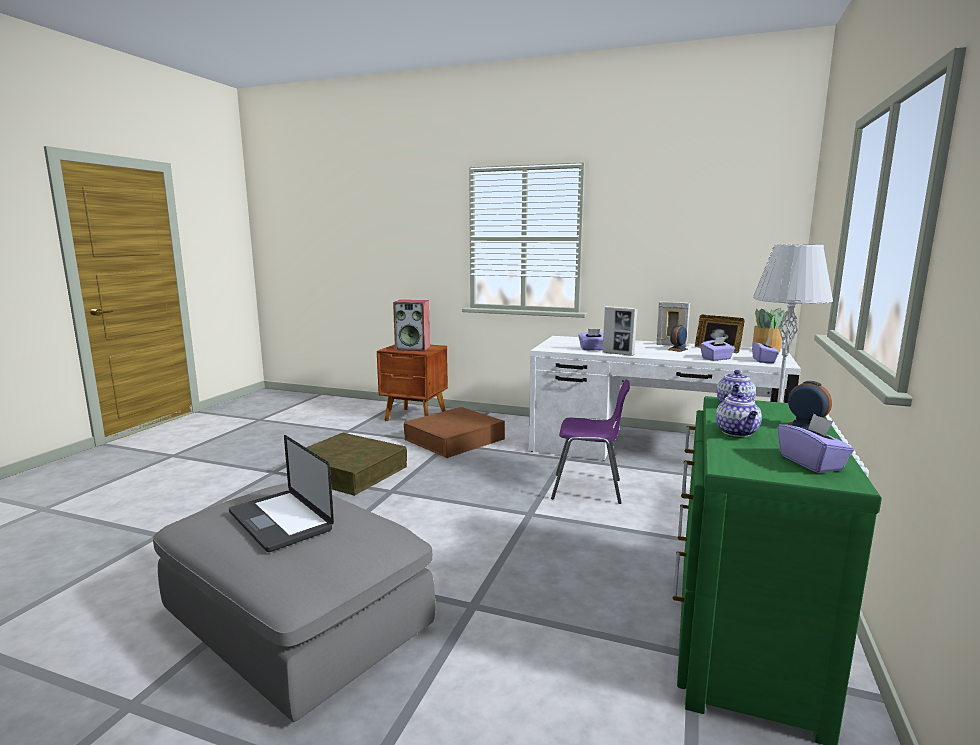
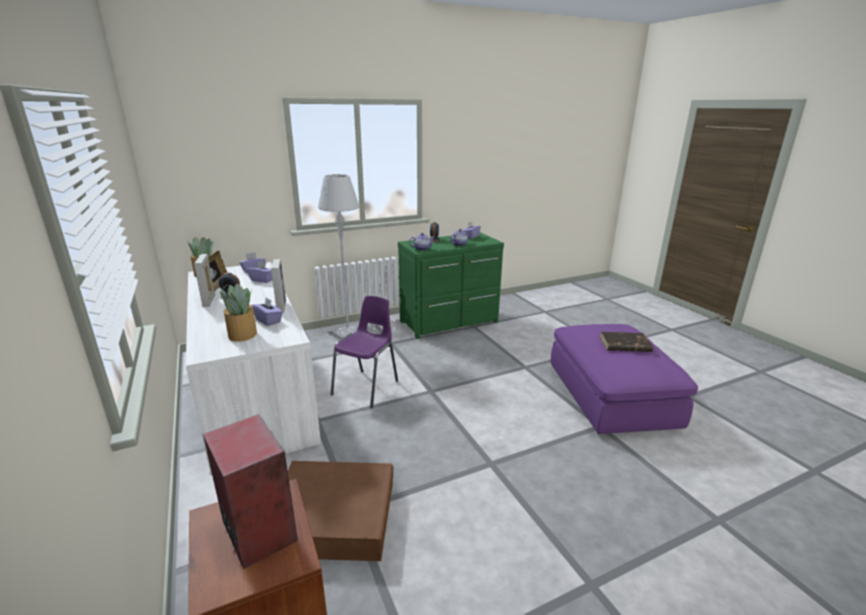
camera: 135 degrees left, 10 degrees up
grey ottoman [153,483,435,722] -> purple ottoman [551,324,698,434]
laptop [229,435,334,552] -> brown book [600,332,653,352]
brown storage box [306,433,407,496] -> none
purple chair [551,379,630,504] -> purple chair turned 60 degrees clockwise [331,296,398,408]
none -> potted plant [220,284,257,342]

